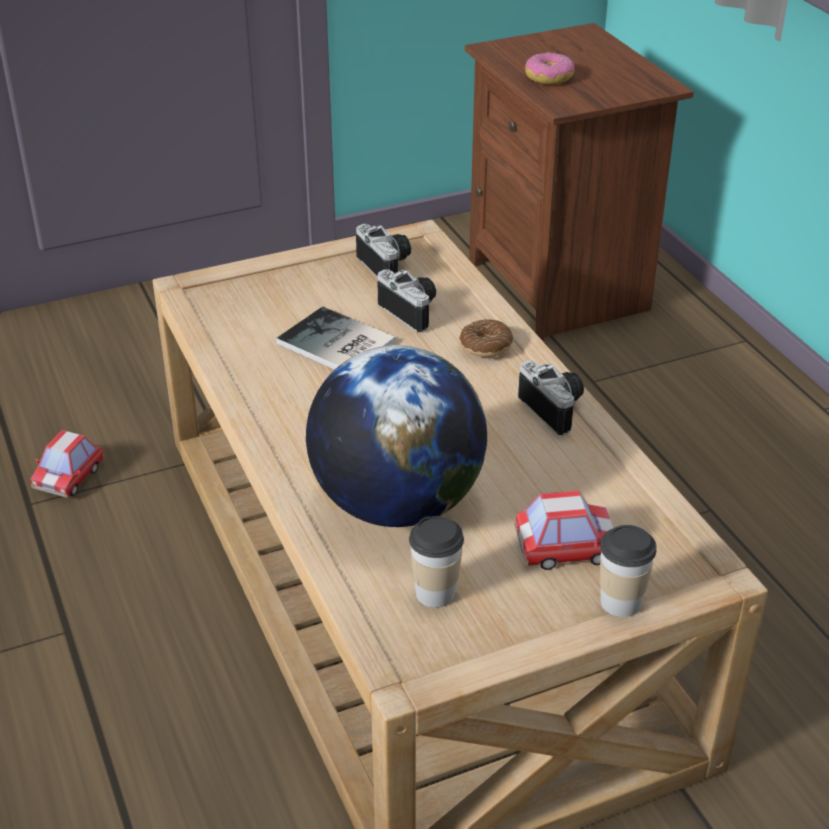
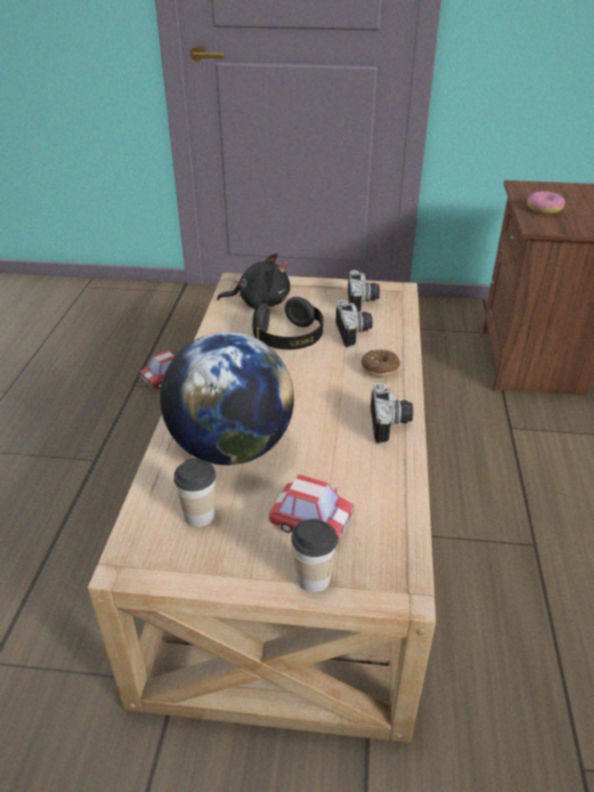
camera: 30 degrees right, 0 degrees up
book [276,306,396,369] -> black headphones [252,297,323,350]
none -> black plush toy [217,253,290,309]

